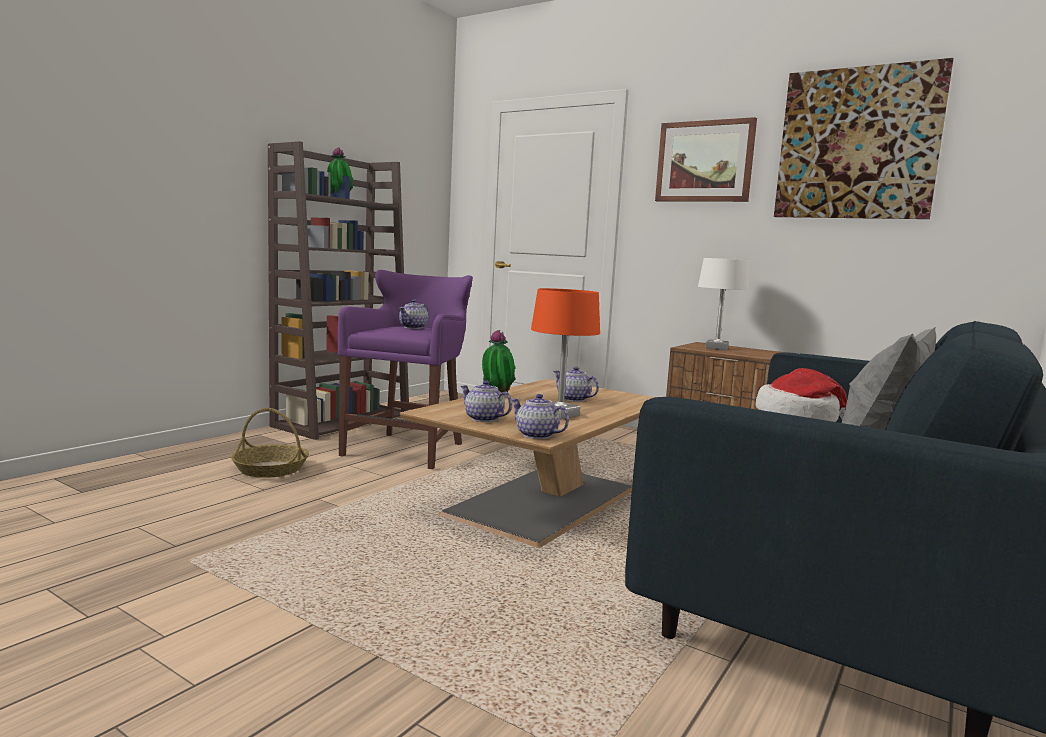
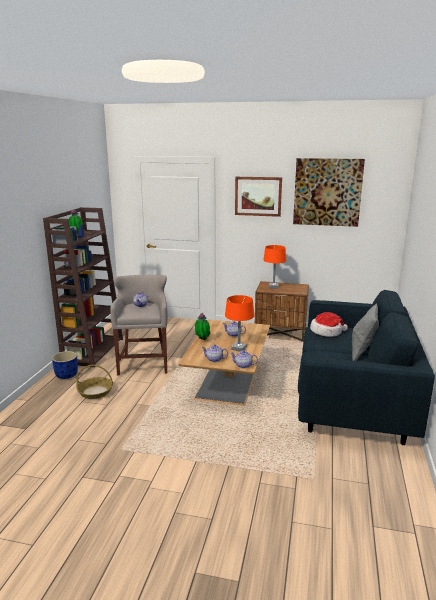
camera: 20 degrees left, 10 degrees up
purple stool [338,270,473,469] -> grey stool [110,275,168,376]
white table lamp [698,258,749,350] -> orange table lamp [264,245,286,289]
none -> blue planter [52,351,78,379]

